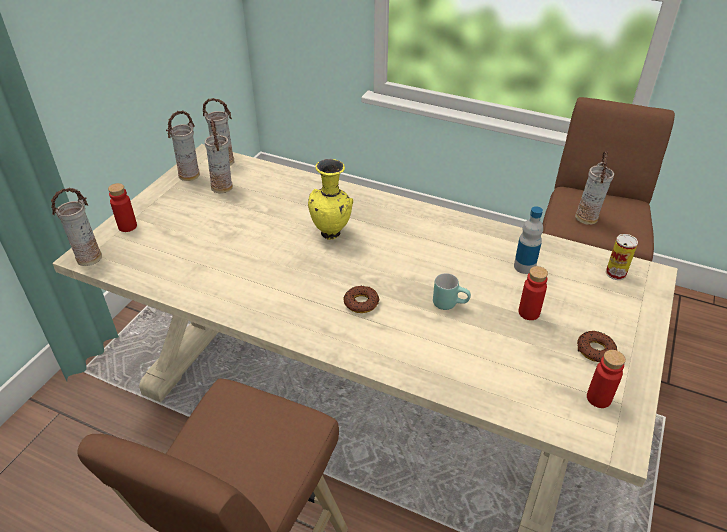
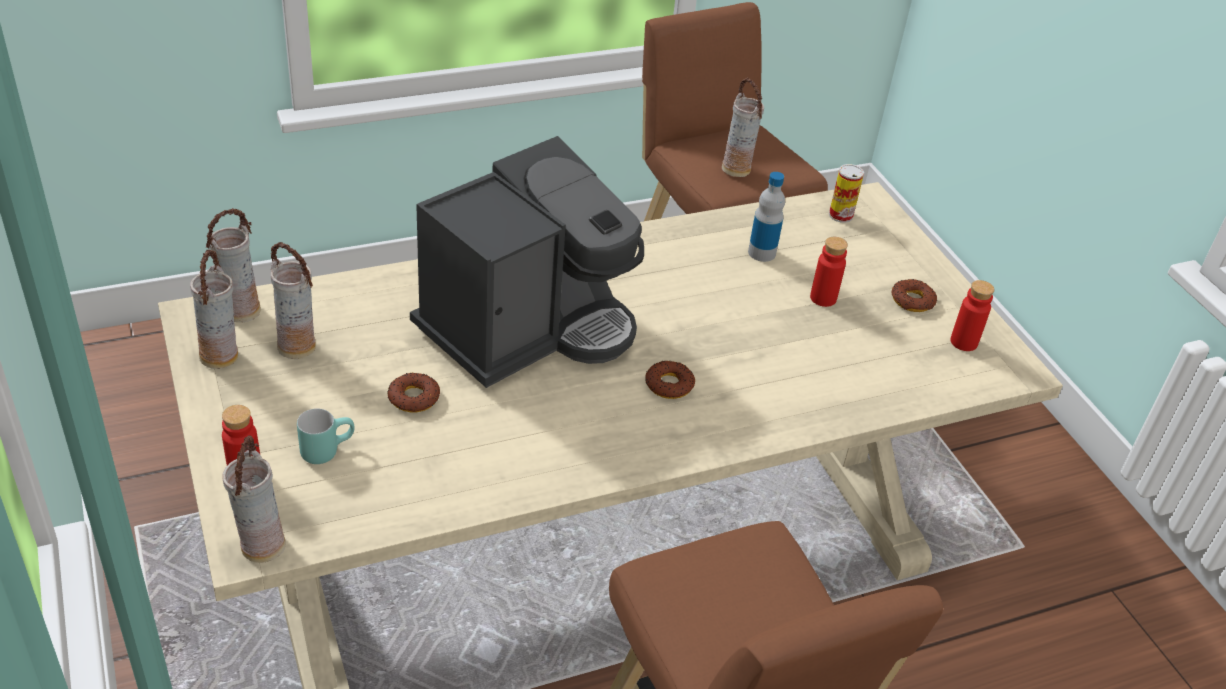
camera: 50 degrees left, 0 degrees up
yellow vase [308,159,353,240] -> coffee machine [410,136,644,388]
turquoise mug [433,273,471,310] -> turquoise mug moved to [297,409,355,464]
none -> donut [387,372,440,412]

